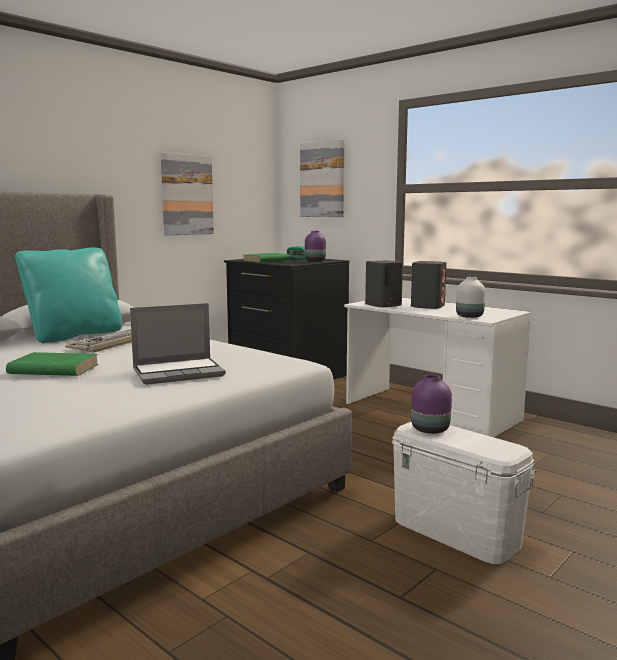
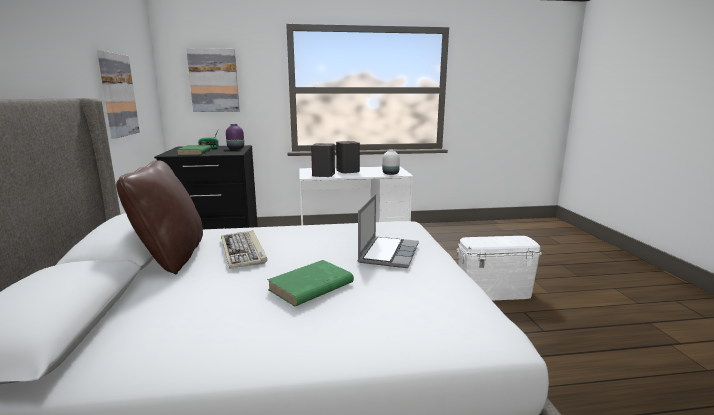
camera: 50 degrees left, 5 degrees up
turquoise pillow [15,247,122,343] -> brown pillow [116,160,203,274]
purple vase [411,375,452,434] -> none

